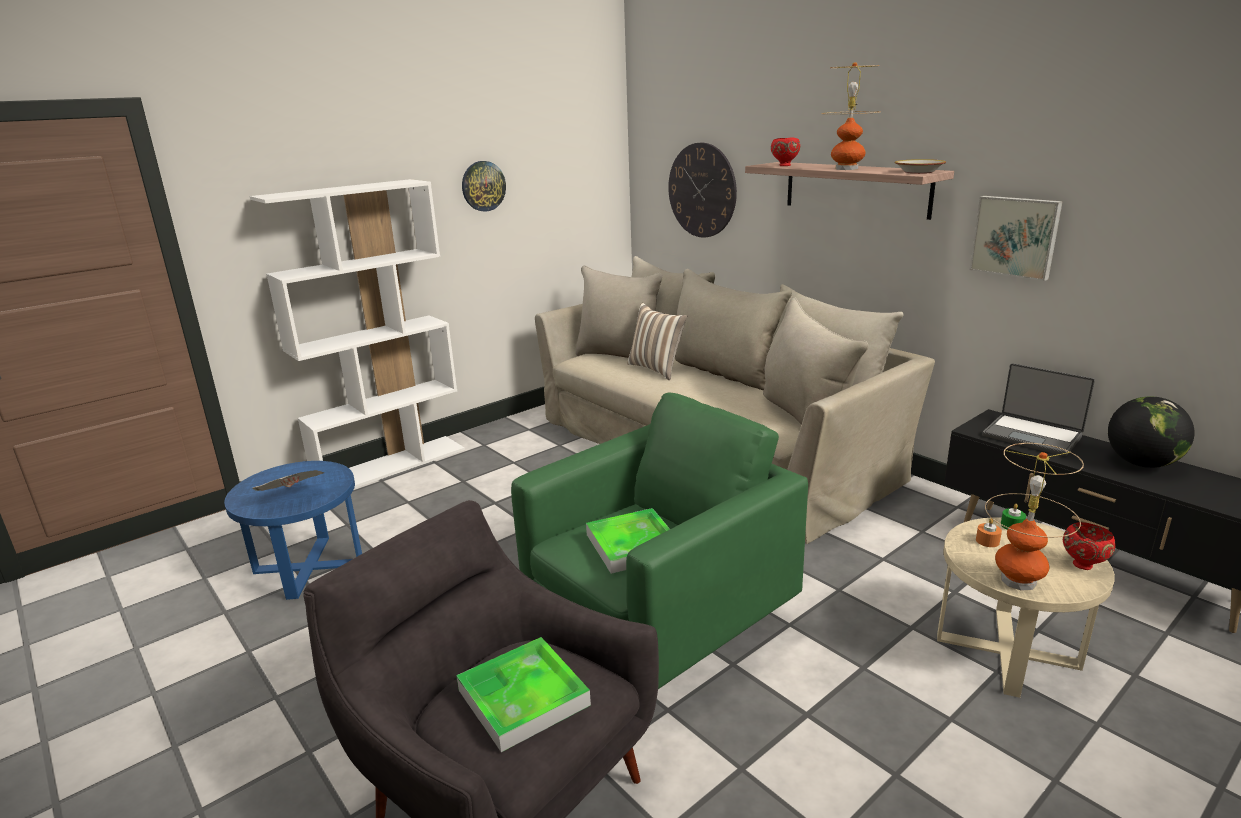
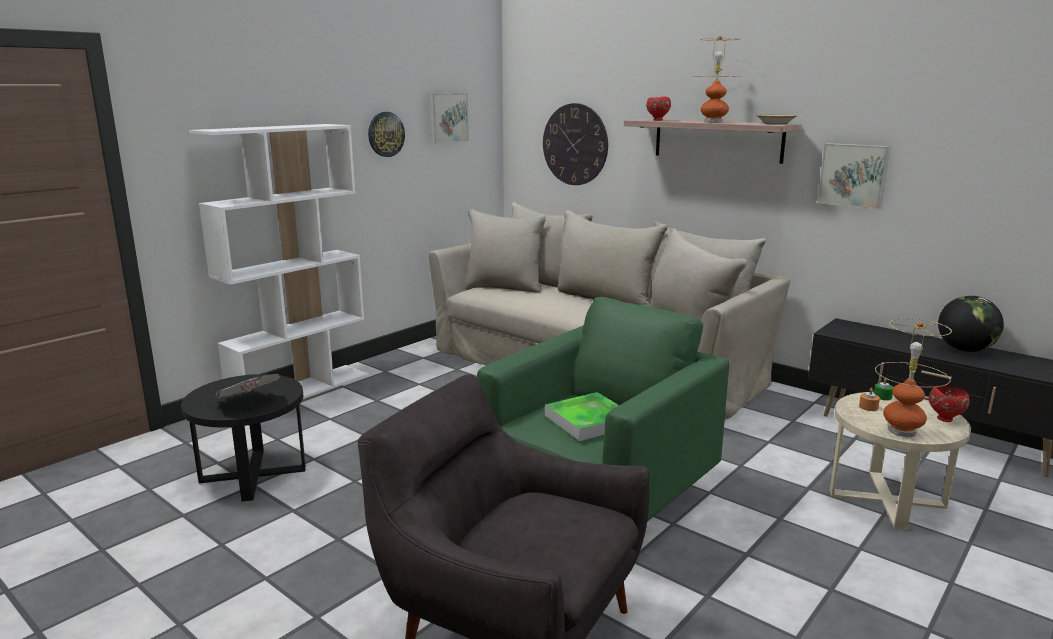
camera: 10 degrees left, 5 degrees down
blue side table [224,461,362,600] -> black side table [181,374,306,502]
tray [456,637,591,752] -> none
pillow [627,303,687,380] -> none
laptop [983,363,1095,456] -> none
none -> picture [429,93,469,144]

